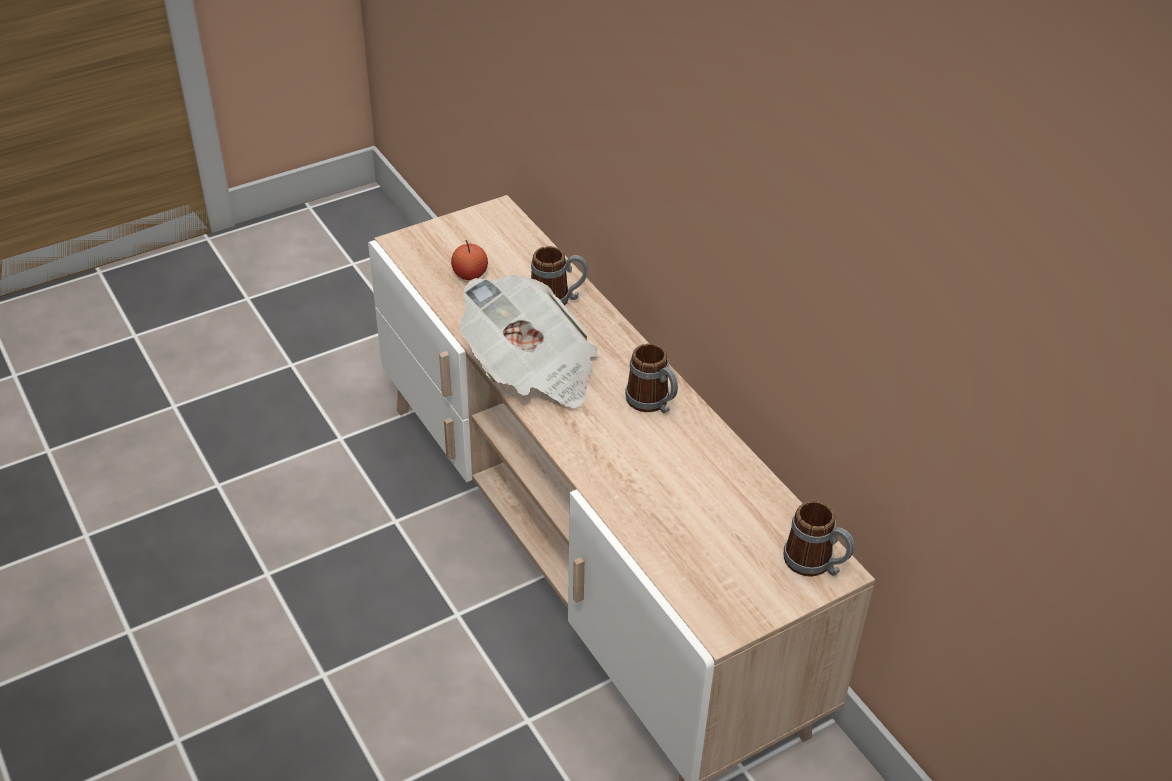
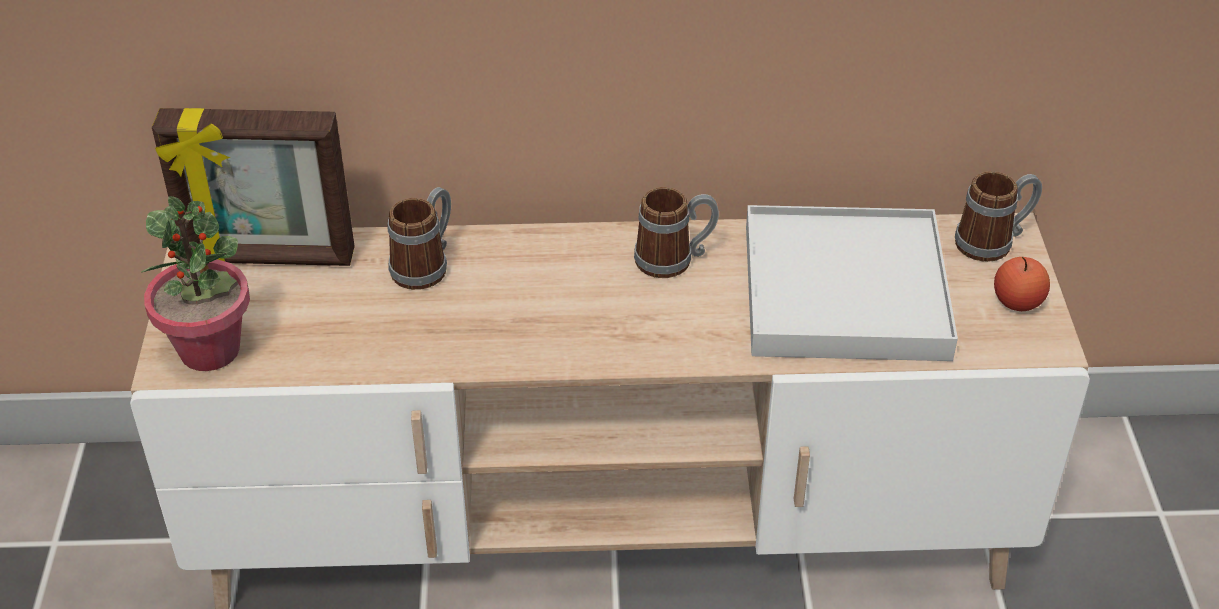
camera: 60 degrees left, 0 degrees up
apple [451,240,488,280] -> apple moved to [994,257,1050,311]
newspaper [459,275,598,408] -> none
none -> potted plant [141,196,250,371]
none -> picture frame [152,108,355,266]
none -> white tray [746,205,958,361]

